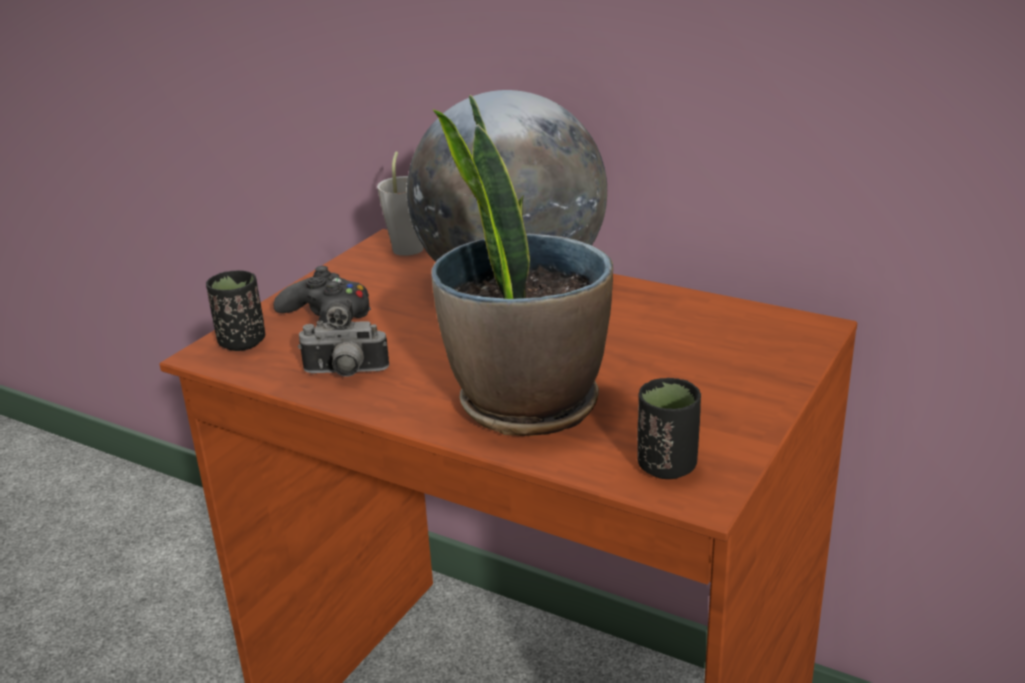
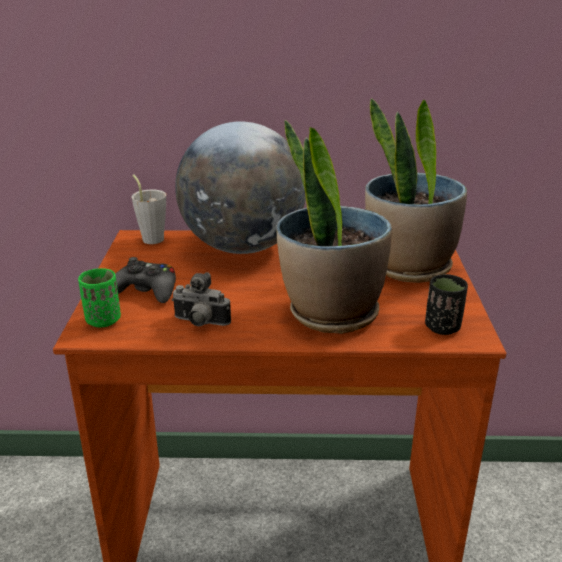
camera: 30 degrees left, 0 degrees up
black cup [205,270,265,351] -> green cup [78,268,121,327]
camera [298,299,389,376] -> camera turned 45 degrees clockwise [171,272,231,326]
none -> potted plant [365,98,467,283]

